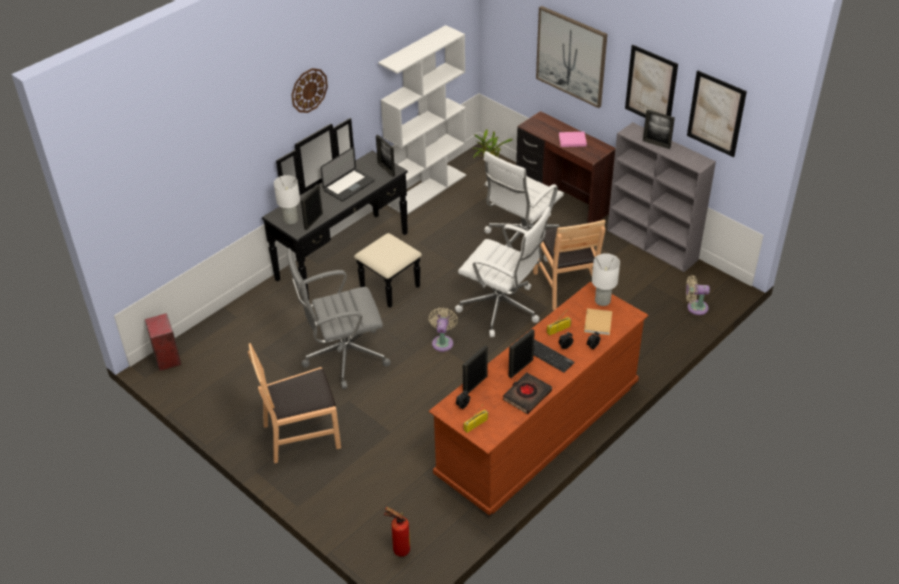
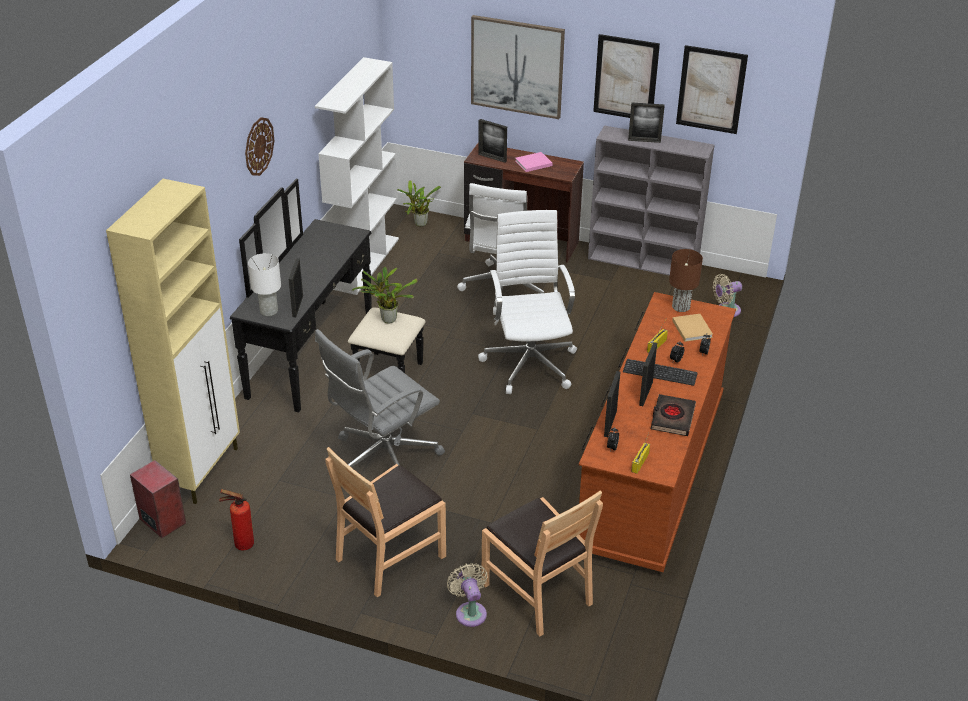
camera: 25 degrees left, 5 degrees down
laptop [321,147,375,202] -> none
picture frame [376,135,395,177] -> picture frame moved to [478,119,507,163]
fire extinguisher [384,507,410,557] -> fire extinguisher moved to [219,489,254,550]
beige fan [429,307,458,352] -> beige fan moved to [447,563,488,627]
white office chair [455,207,551,337] -> white office chair turned 105 degrees counterclockwise [478,210,577,394]
brown chair [533,220,605,310] -> brown chair moved to [481,491,603,637]
white table lamp [592,253,620,306] -> brown table lamp [669,249,703,312]
none -> beige cabinet [106,179,240,504]
none -> potted plant [352,267,418,323]

